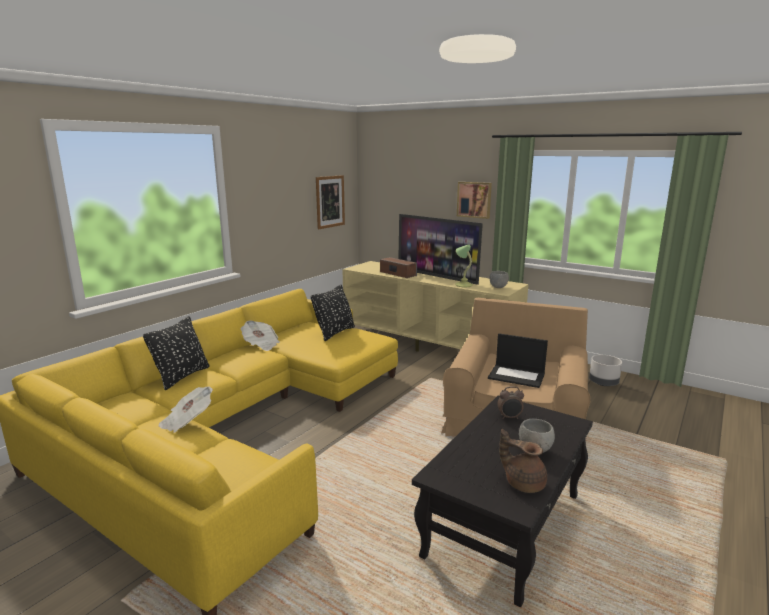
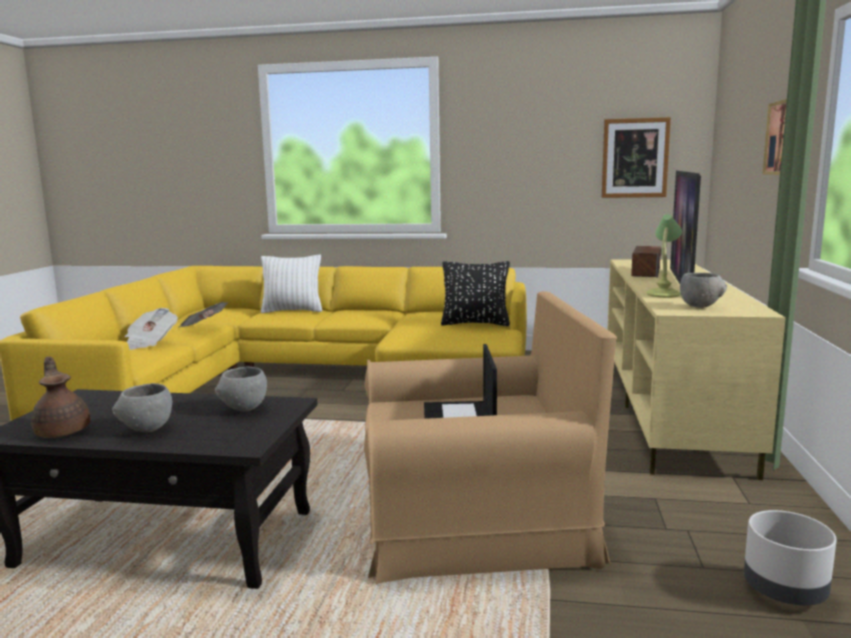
camera: 65 degrees right, 5 degrees down
black pillow [143,316,210,390] -> white pillow [261,255,322,313]
newspaper [241,320,280,351] -> newspaper moved to [124,308,178,350]
alarm clock [498,386,524,419] -> grey bowl [215,367,267,411]
brown teapot [499,429,547,493] -> brown teapot turned 45 degrees counterclockwise [31,356,90,438]

